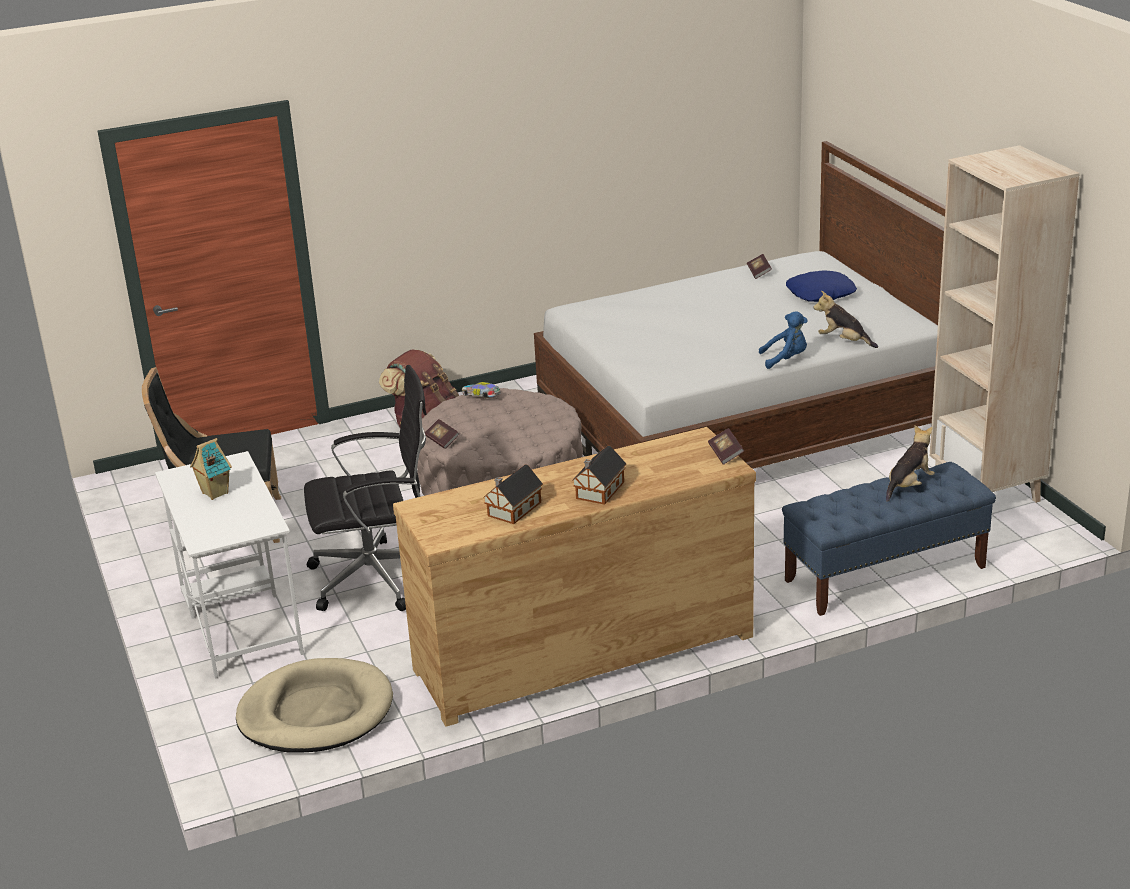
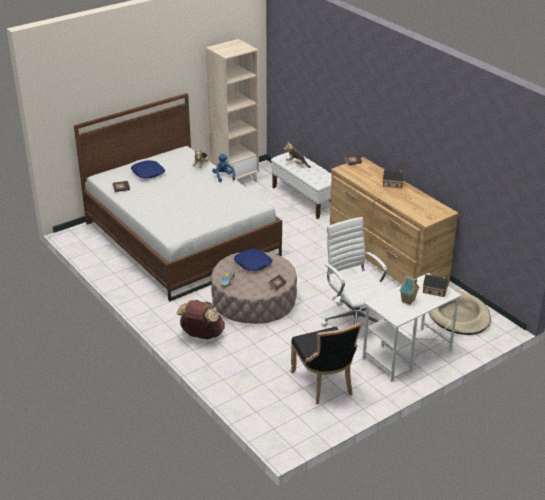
camera: 105 degrees left, 5 degrees up
black office chair [304,365,427,611] -> white office chair [321,217,390,327]
toy house [483,464,543,524] -> toy house moved to [423,274,449,297]
blue bench [782,462,996,616] -> white bench [271,152,332,219]
none -> blue pillow [234,249,273,271]

